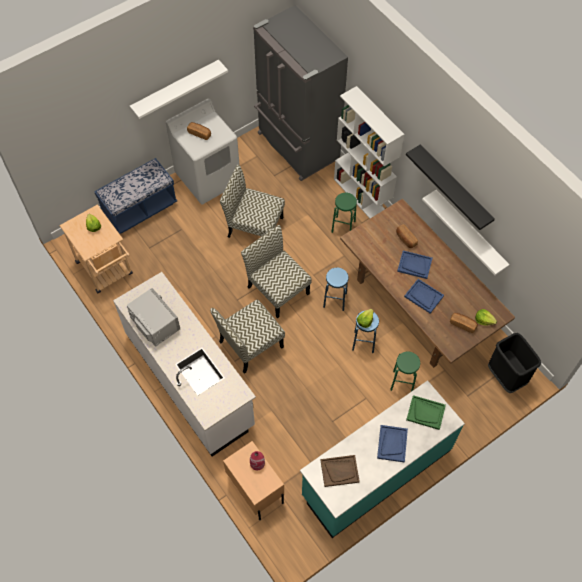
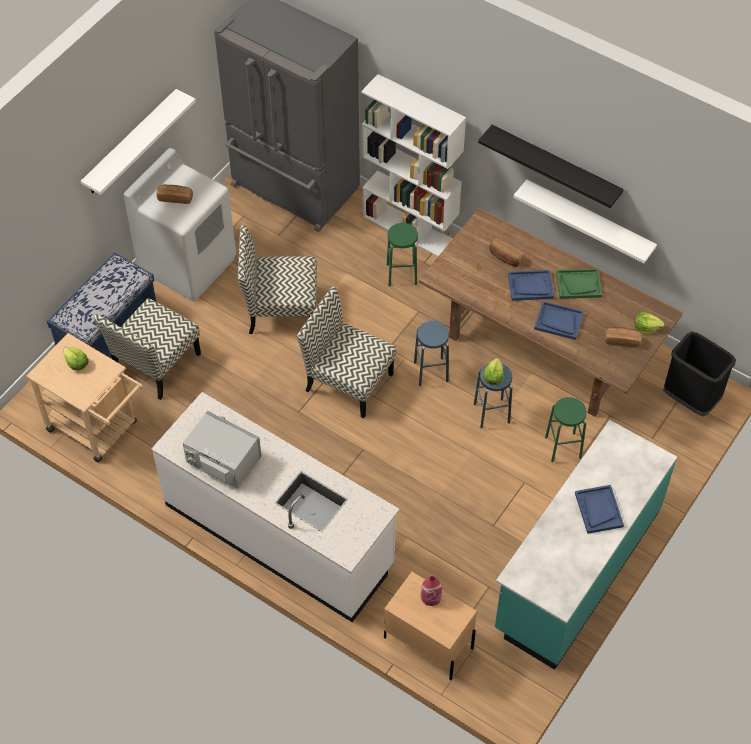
camera: 20 degrees left, 5 degrees down
chair [210,299,285,374] -> chair moved to [94,298,201,400]
brown tray [320,455,360,487] -> none
green tray [406,395,446,430] -> green tray moved to [556,269,602,299]

